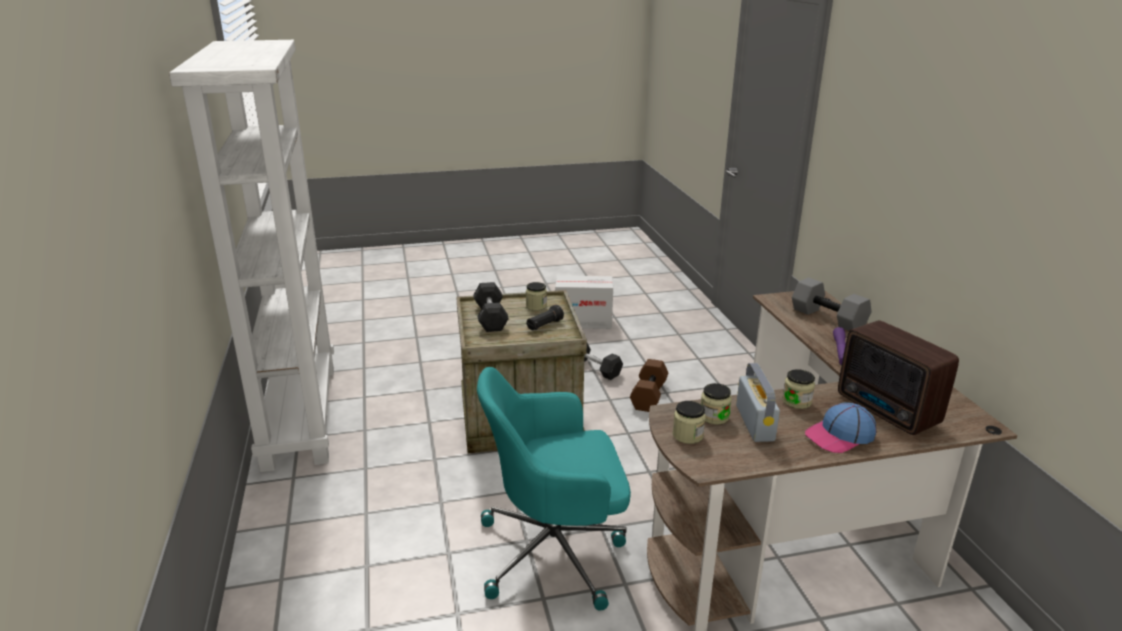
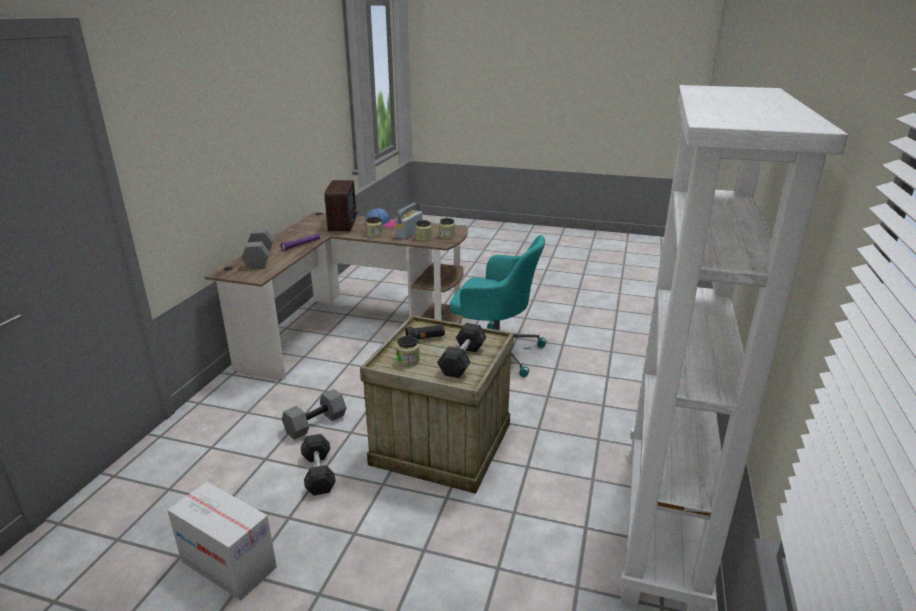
camera: 150 degrees left, 0 degrees up
brown dumbbell [630,359,668,412] -> grey dumbbell [282,389,346,440]

